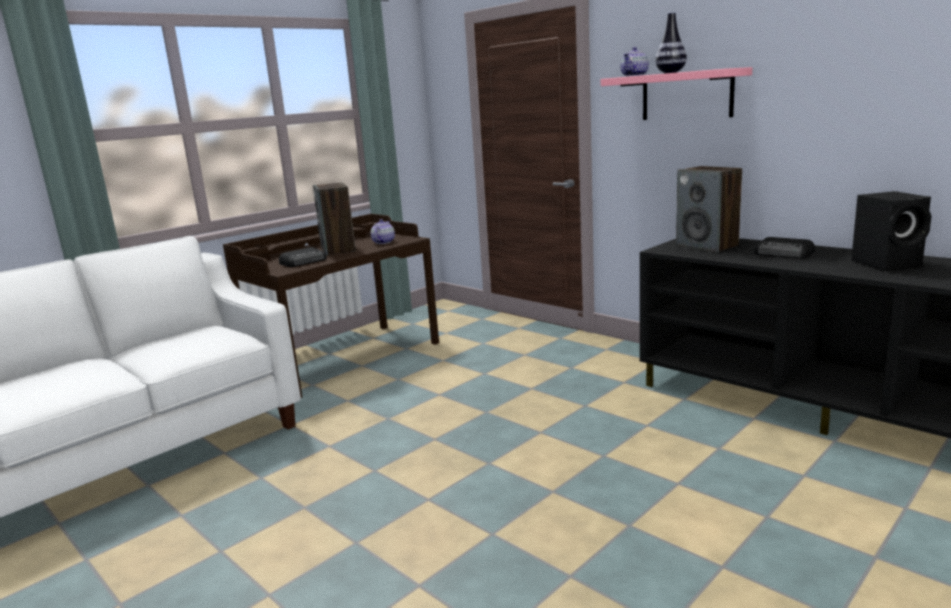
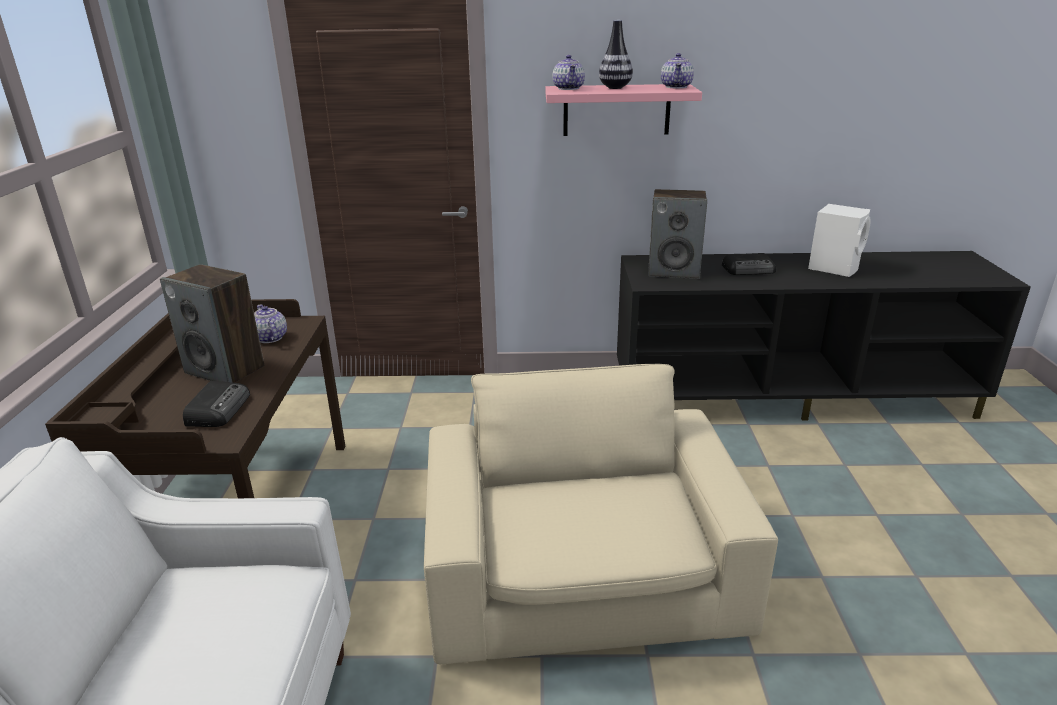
camera: 45 degrees left, 10 degrees up
black speaker [851,191,932,271] -> white speaker [808,204,871,277]
none -> beige armchair [424,364,778,664]
none -> teapot [661,53,694,88]

